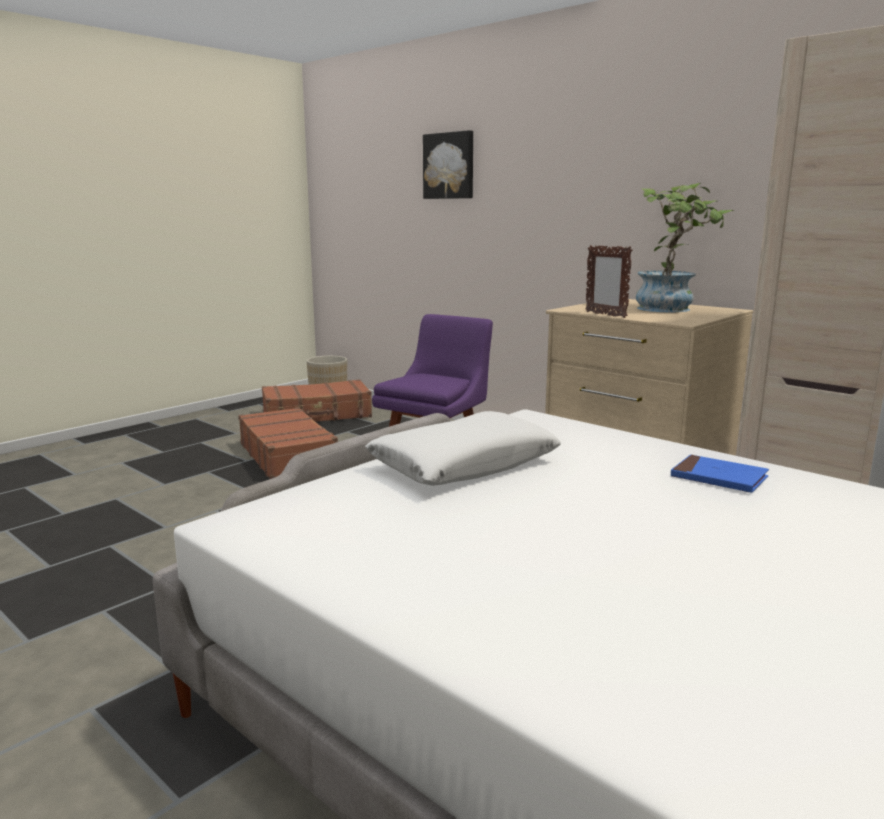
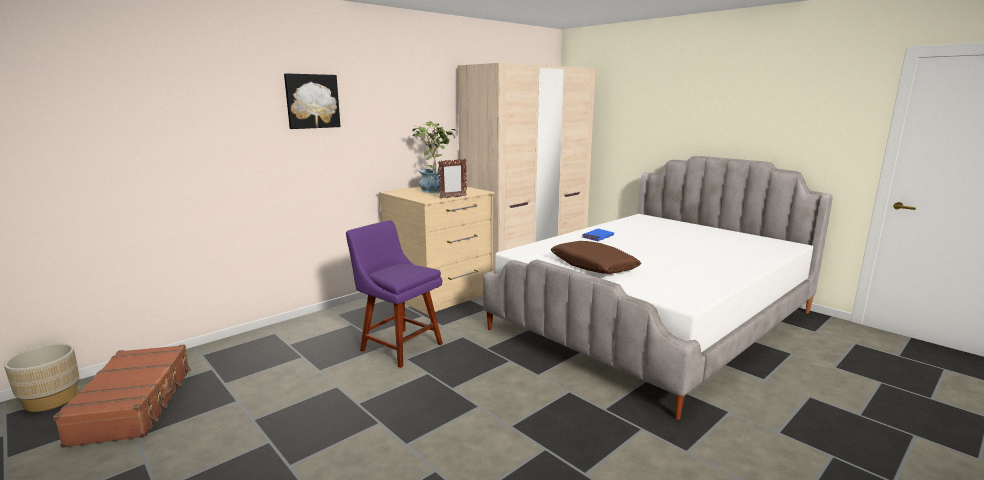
camera: 85 degrees left, 0 degrees up
brown suitcase [238,407,338,479] -> none
white pillow [365,411,561,486] -> brown pillow [551,241,642,274]
picture [423,130,473,199] -> picture moved to [284,73,341,129]

